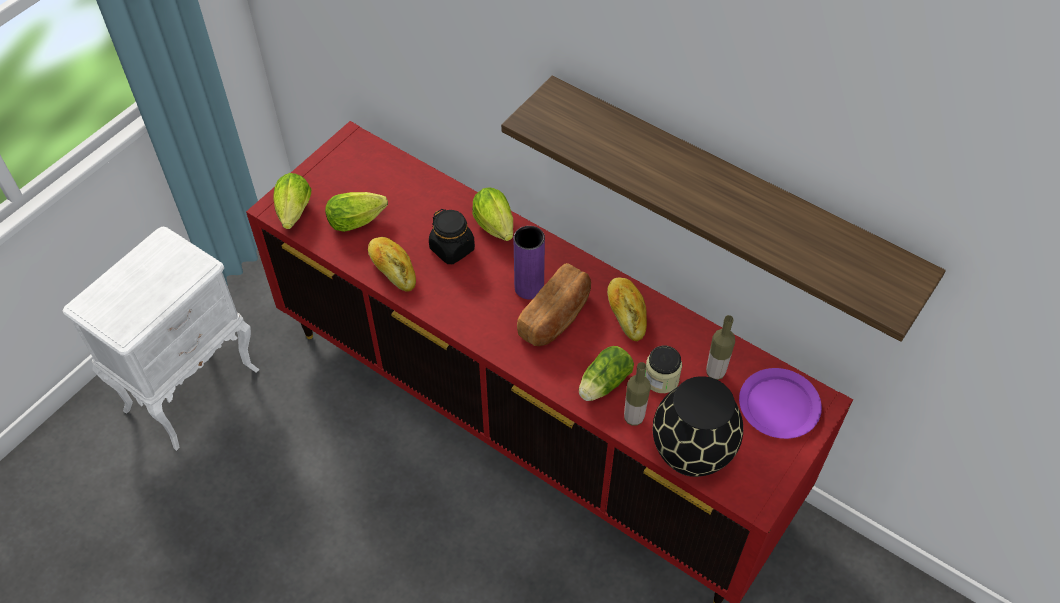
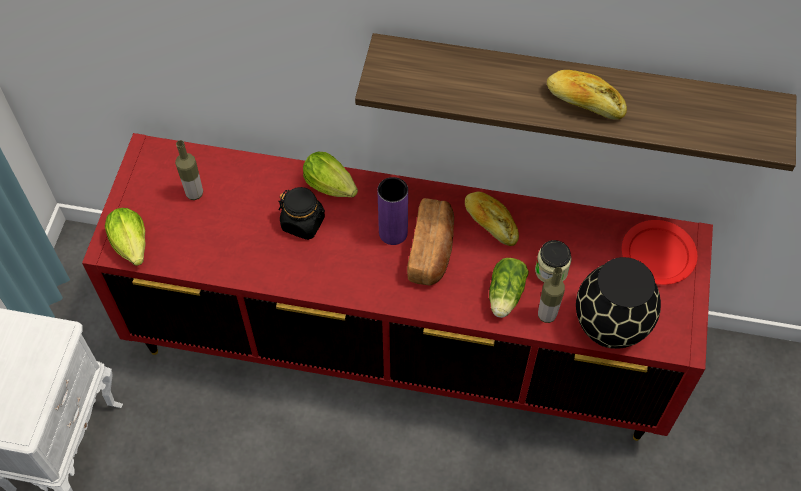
camera: 25 degrees left, 5 degrees up
lettuce [325,192,388,232] -> none
bread [368,237,416,292] -> bread moved to [547,70,627,119]
bottle [706,315,735,380] -> bottle moved to [175,140,203,200]
purple plate [739,368,822,439] -> red plate [622,220,698,285]

